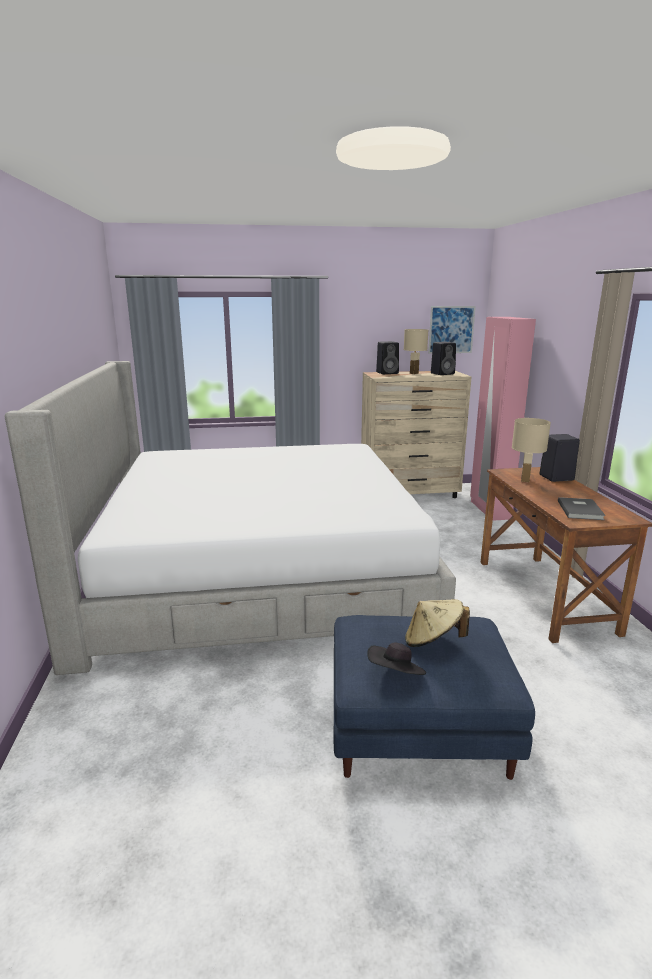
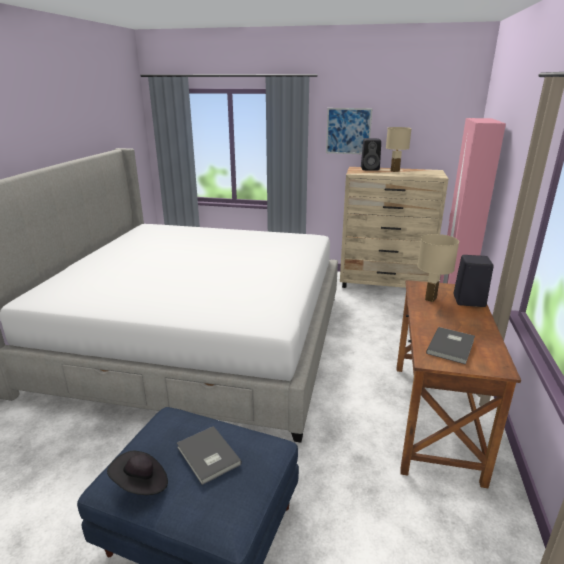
camera: 20 degrees right, 5 degrees up
beige hat [405,599,470,647] -> grey book [177,426,242,485]
picture [428,306,476,354] -> picture moved to [326,108,373,154]
black speaker [431,342,456,375] -> none

